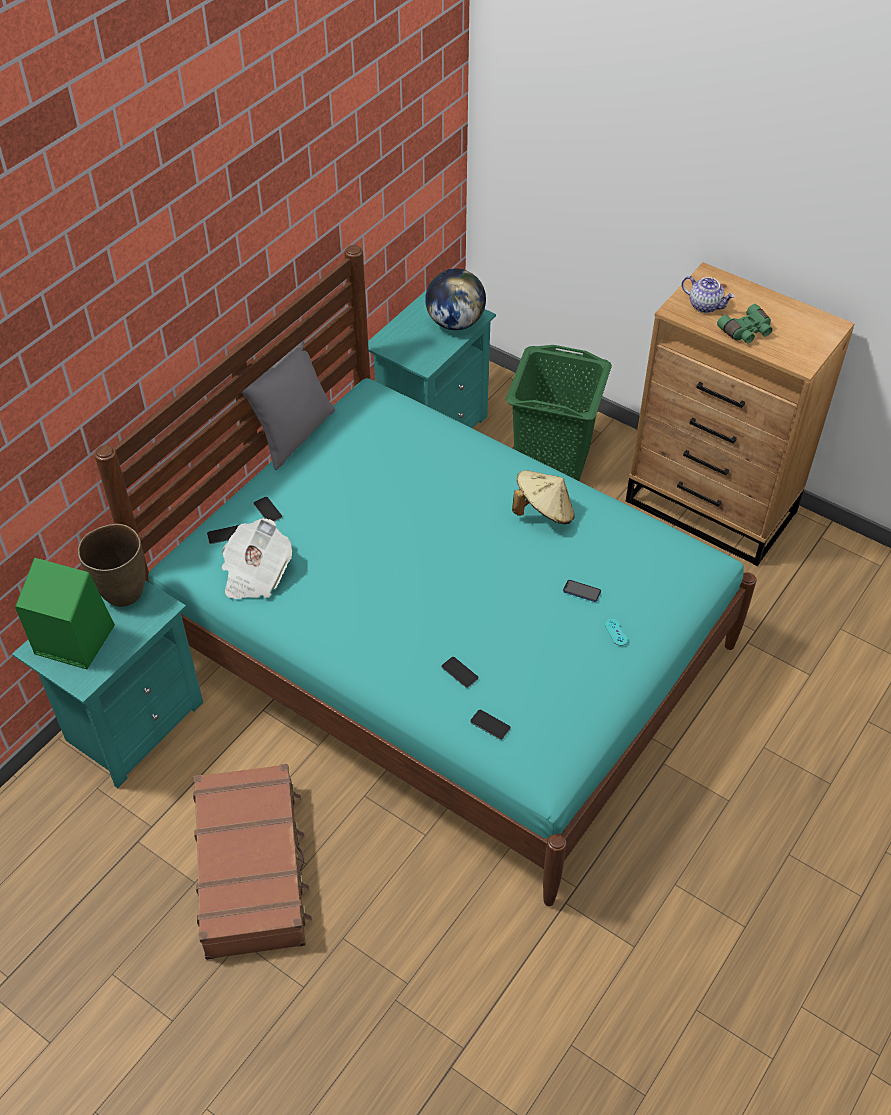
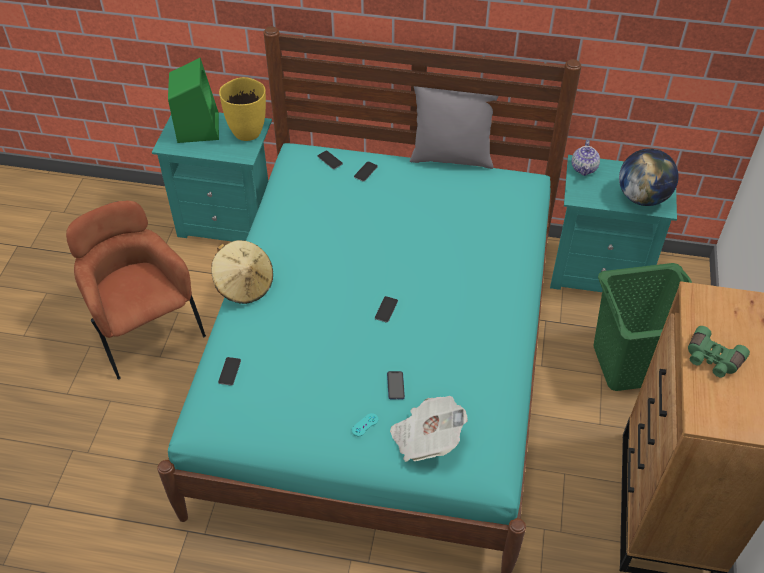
camera: 65 degrees right, 0 degrees up
brown vase [78,524,145,607] -> yellow vase [219,77,266,141]
brown suitcase [193,764,312,960] -> brown armchair [66,201,206,379]
newspaper [222,518,292,599] -> newspaper moved to [390,396,468,462]
phone [442,657,479,688] -> phone moved to [375,296,398,322]
beige hat [512,470,575,524] -> beige hat moved to [211,240,273,304]
teapot [682,276,735,313] -> teapot moved to [572,140,600,176]

